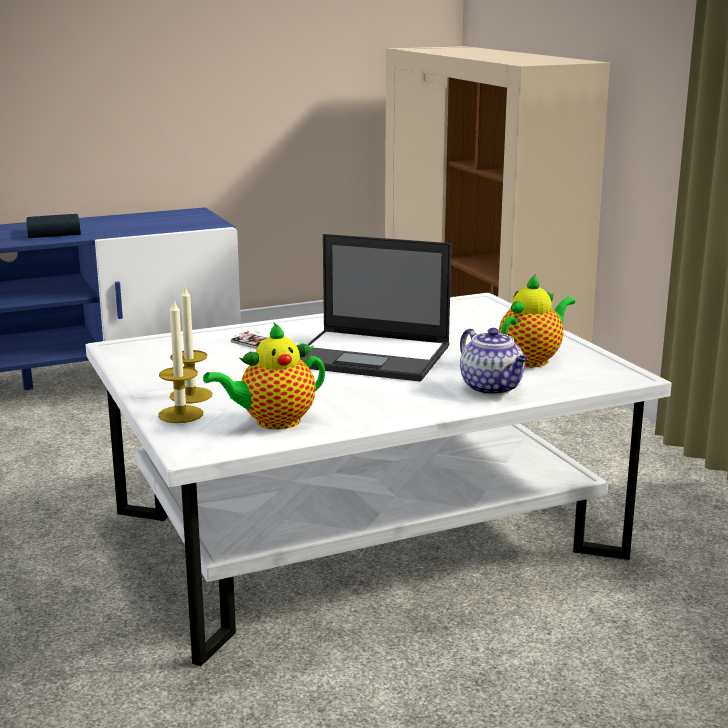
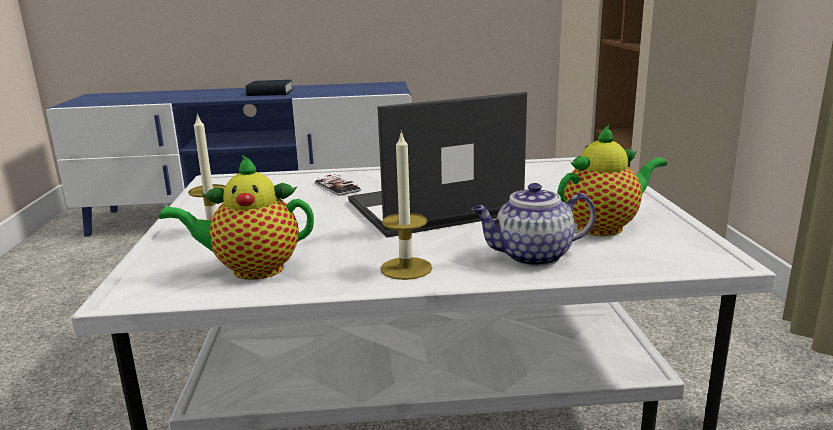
camera: 20 degrees right, 0 degrees up
candle [158,301,203,423] -> candle moved to [380,130,432,280]
laptop [300,234,452,382] -> laptop turned 120 degrees clockwise [348,92,527,238]
teapot [460,328,528,395] -> teapot turned 90 degrees clockwise [471,183,596,266]

